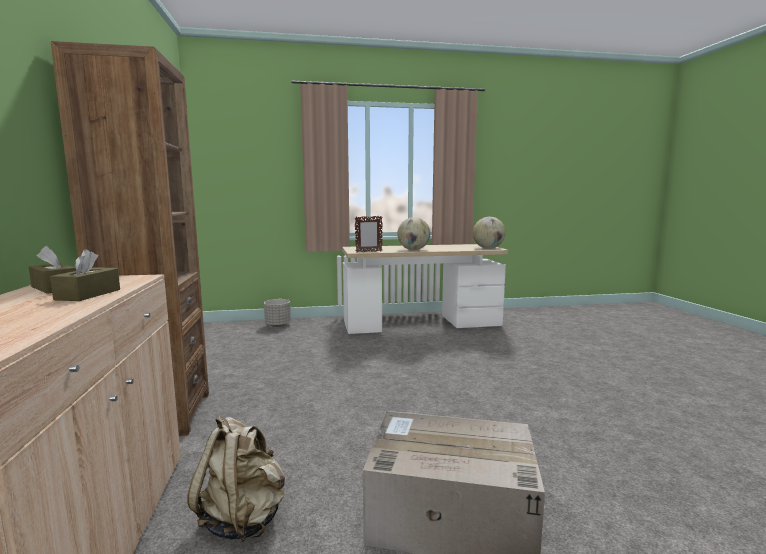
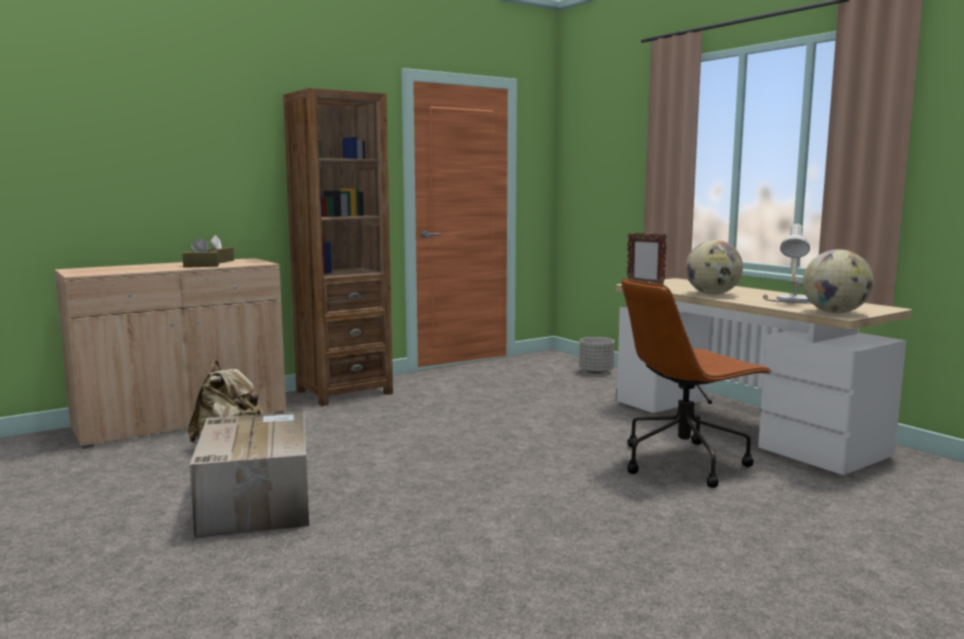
camera: 65 degrees right, 0 degrees up
none -> brown office chair [621,278,772,488]
none -> table lamp [763,224,812,304]

